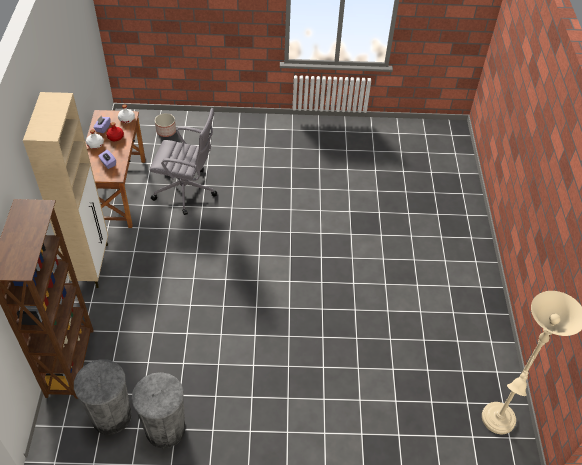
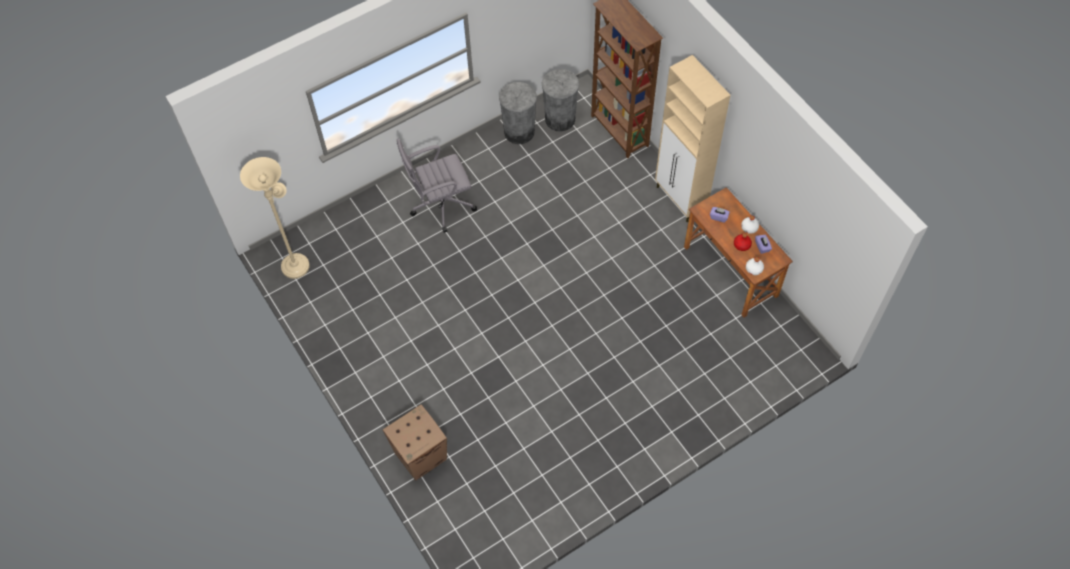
camera: 150 degrees right, 10 degrees up
grey office chair [149,108,217,215] -> grey office chair moved to [397,139,477,233]
planter [155,113,176,137] -> none
none -> cardboard box [382,404,447,480]

